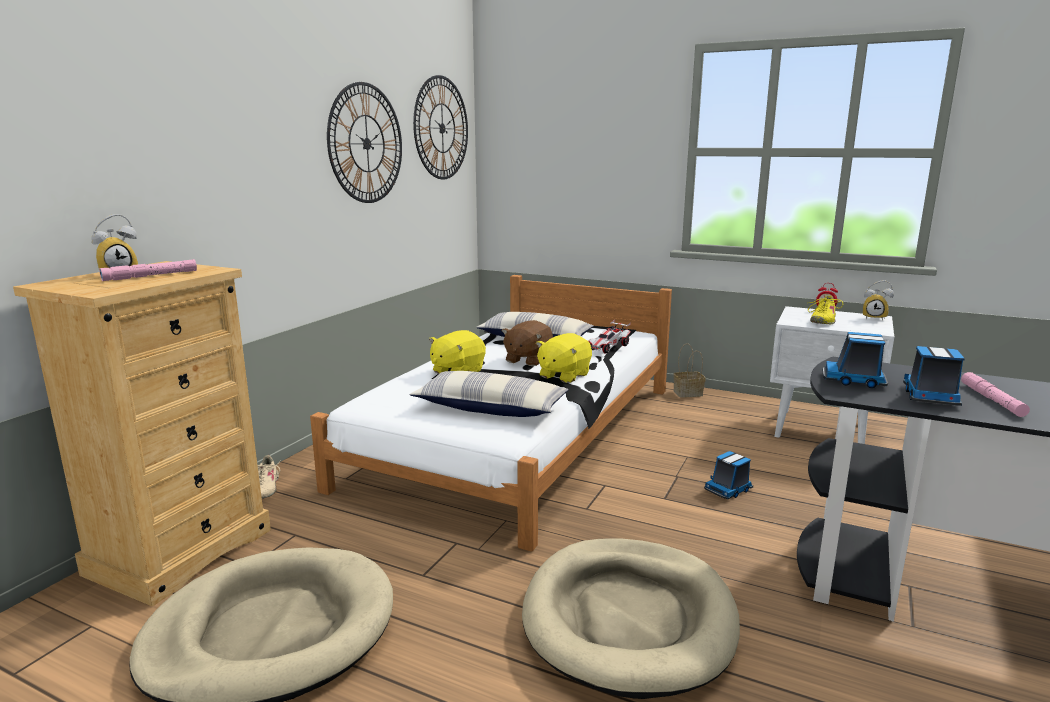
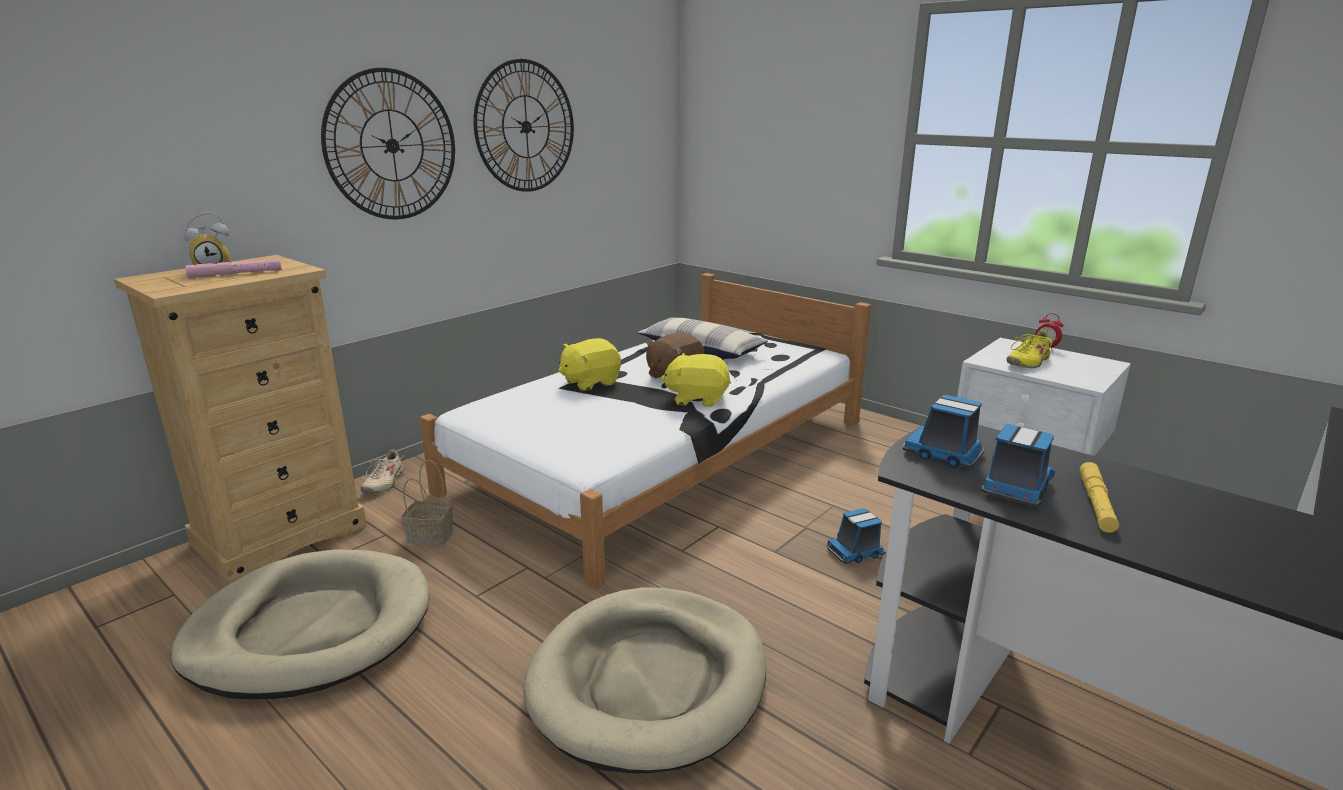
camera: 15 degrees right, 5 degrees up
pillow [410,371,569,417] -> none
wall clock [413,75,468,179] -> wall clock moved to [321,68,455,219]
yellow plush toy [536,333,592,383] -> yellow plush toy turned 45 degrees clockwise [661,353,731,407]
toy car [588,320,631,354] -> none
basket [673,343,705,398] -> basket moved to [401,460,453,545]
alarm clock [863,280,894,321] -> none
pink flashlight [961,372,1030,417] -> yellow flashlight [1080,462,1119,533]

